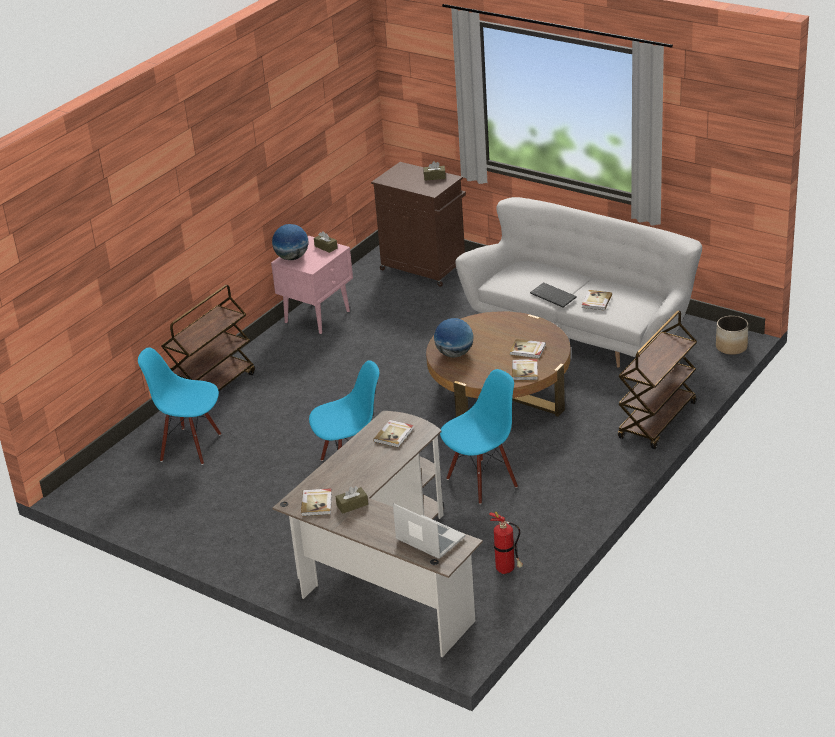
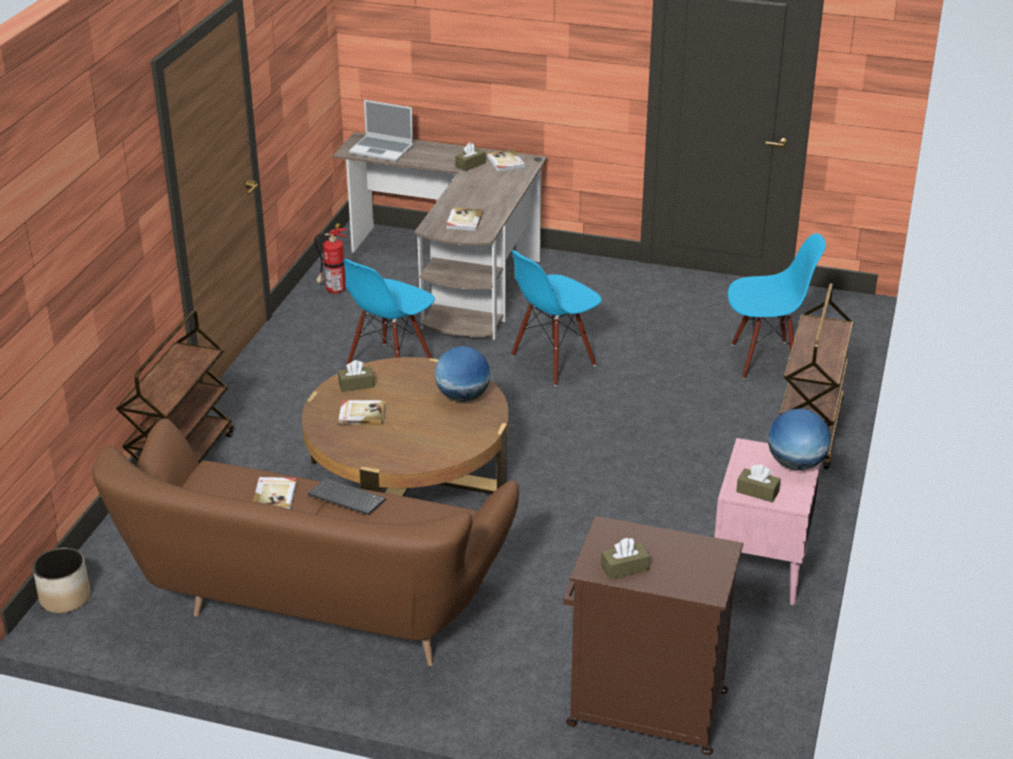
camera: 160 degrees right, 0 degrees up
white sofa [456,197,702,368] -> brown sofa [92,418,519,666]
book [512,359,538,380] -> brown tissue box [338,360,375,392]

